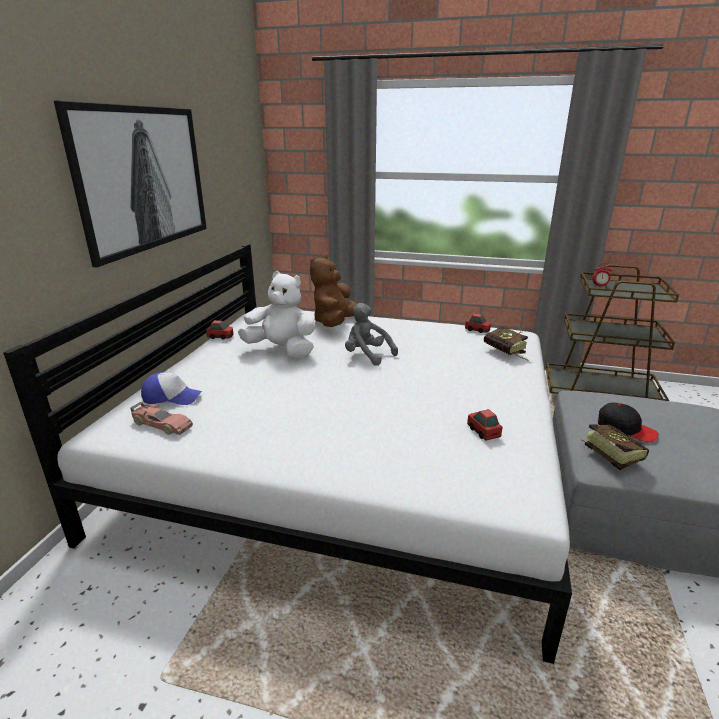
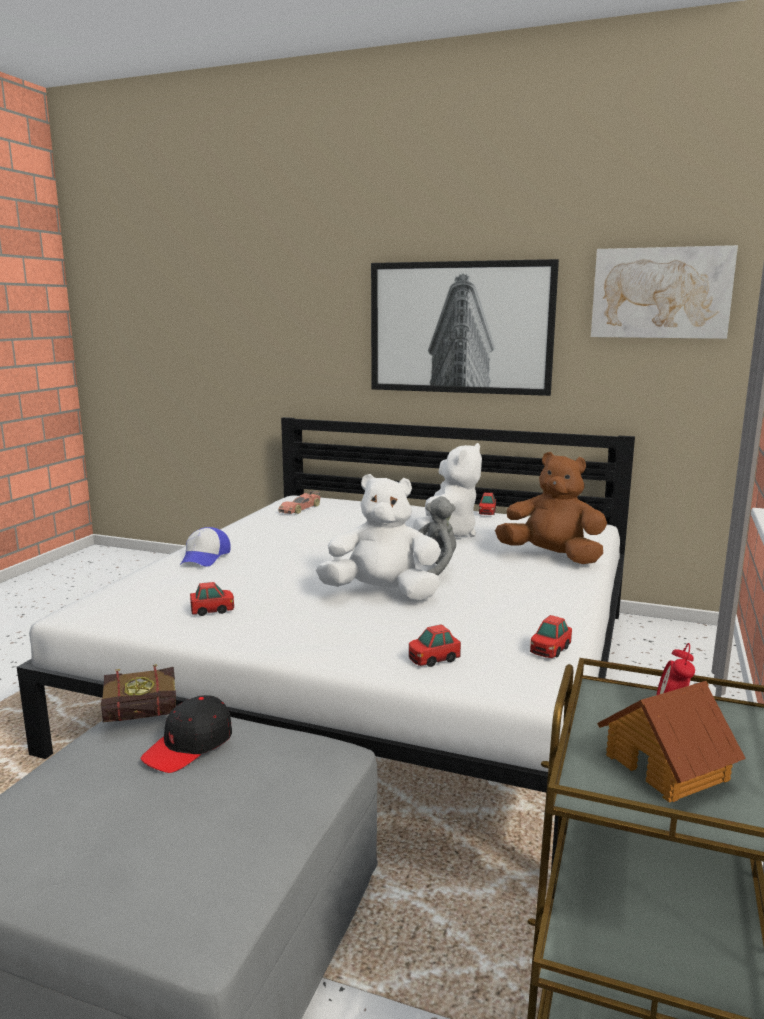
camera: 95 degrees right, 10 degrees down
cap [141,372,202,405] -> cap moved to [180,527,231,566]
book [484,326,529,361] -> toy car [409,624,461,667]
none -> white plush toy [316,474,441,600]
none -> picture [591,245,738,339]
none -> toy house [597,681,746,803]

